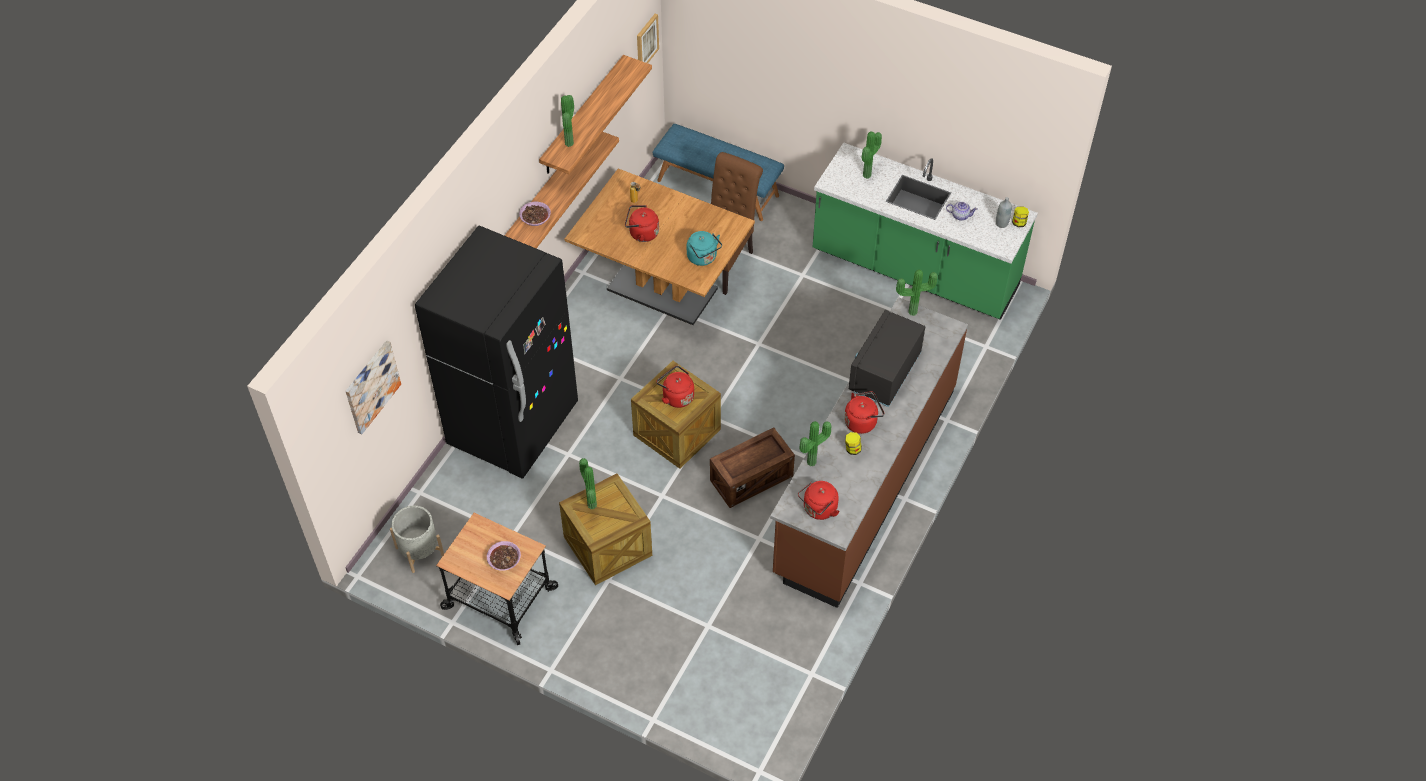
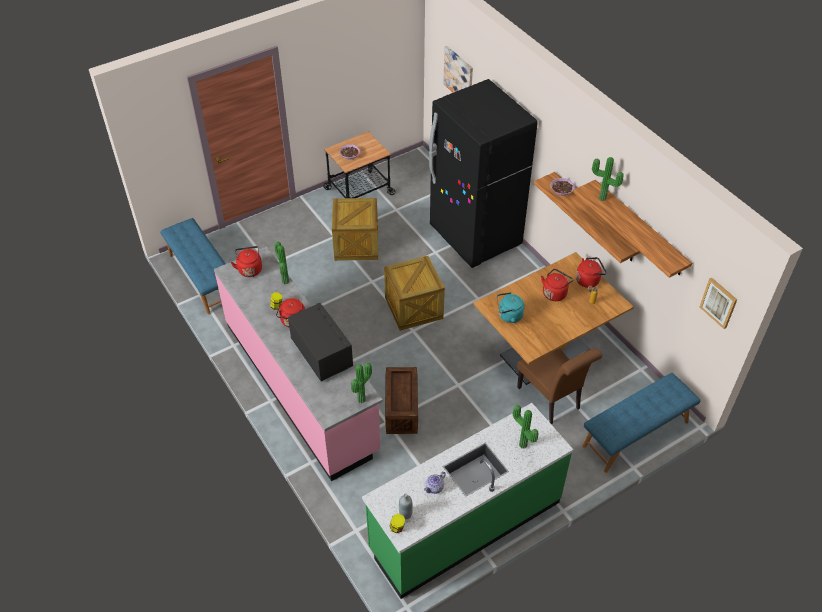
camera: 120 degrees right, 5 degrees down
grey planter [390,506,444,573] -> none
potted plant [579,458,597,509] -> none
red kettle [656,365,694,408] -> red kettle moved to [576,257,607,288]
crate [710,427,795,508] -> crate moved to [385,367,418,434]
brown counter [770,297,968,608] -> pink counter [214,247,383,481]
none -> blue bench [160,218,226,315]

